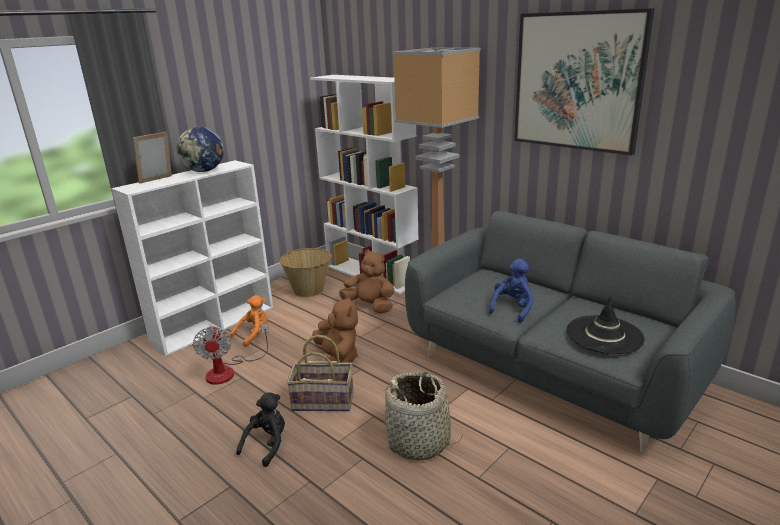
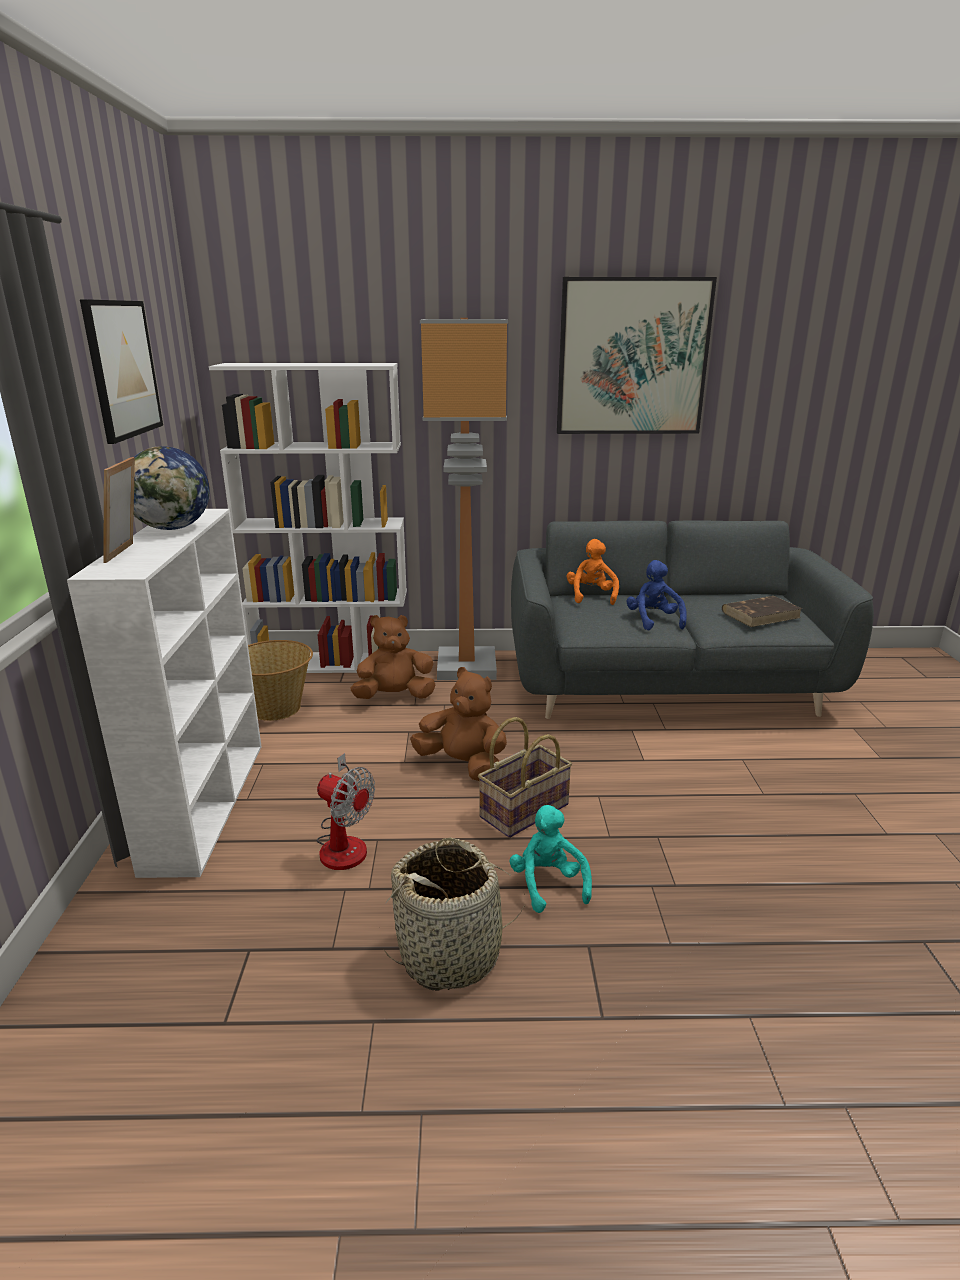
camera: 45 degrees left, 0 degrees up
orange plush toy [230,295,268,347] -> orange plush toy moved to [567,539,619,605]
black plush toy [236,392,285,467] -> turquoise plush toy [509,805,592,913]
basket [383,372,462,461] -> basket moved to [384,838,525,990]
black hat [567,297,645,354] -> brown book [722,596,803,627]
none -> picture [80,299,163,444]

